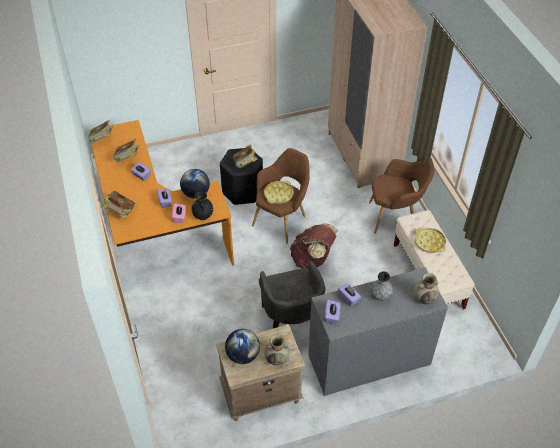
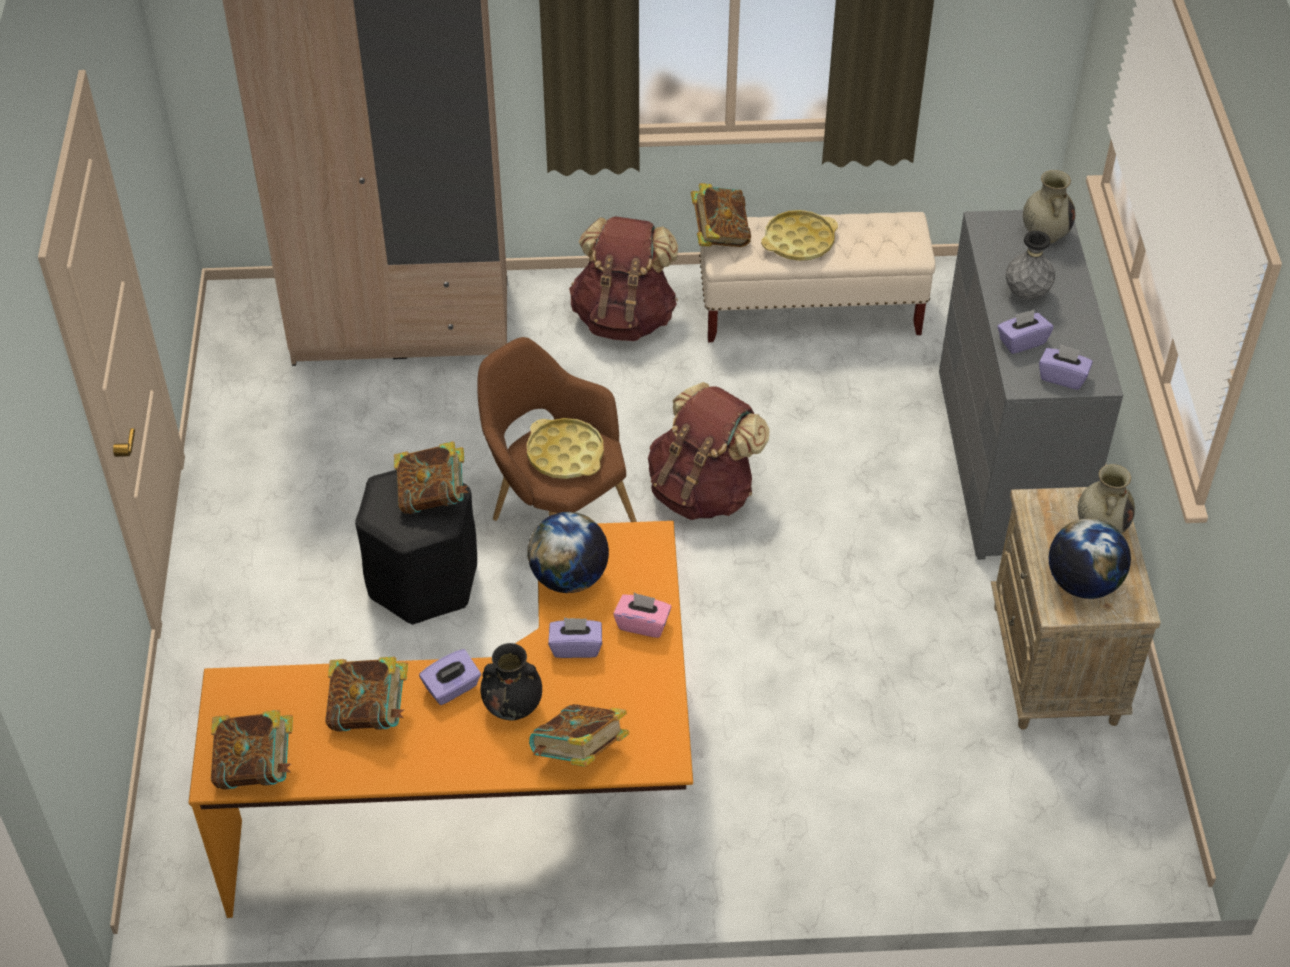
camera: 75 degrees left, 0 degrees up
black vase [192,191,213,220] -> black vase moved to [481,643,542,721]
grey armchair [259,261,325,328] -> none
brown armchair [369,158,435,233] -> brown backpack [569,216,678,341]
none -> book [691,183,751,247]

